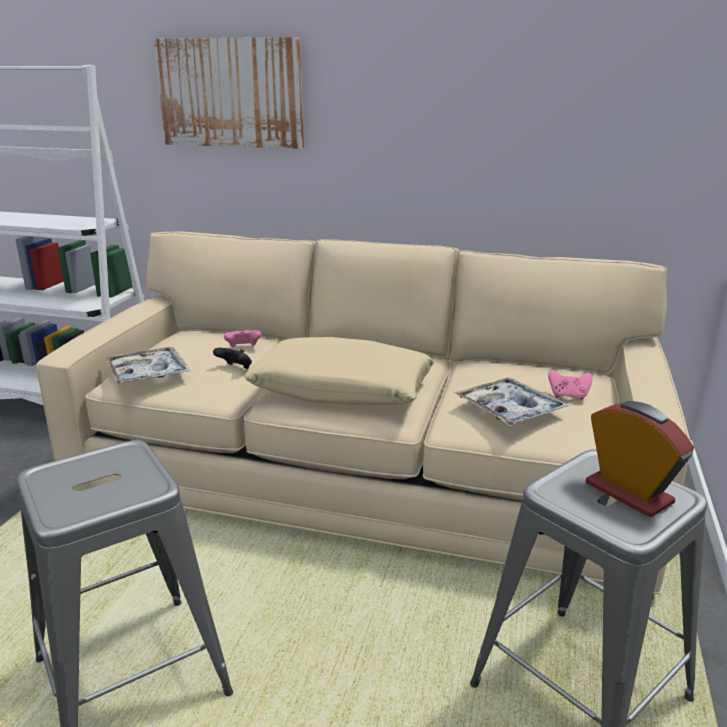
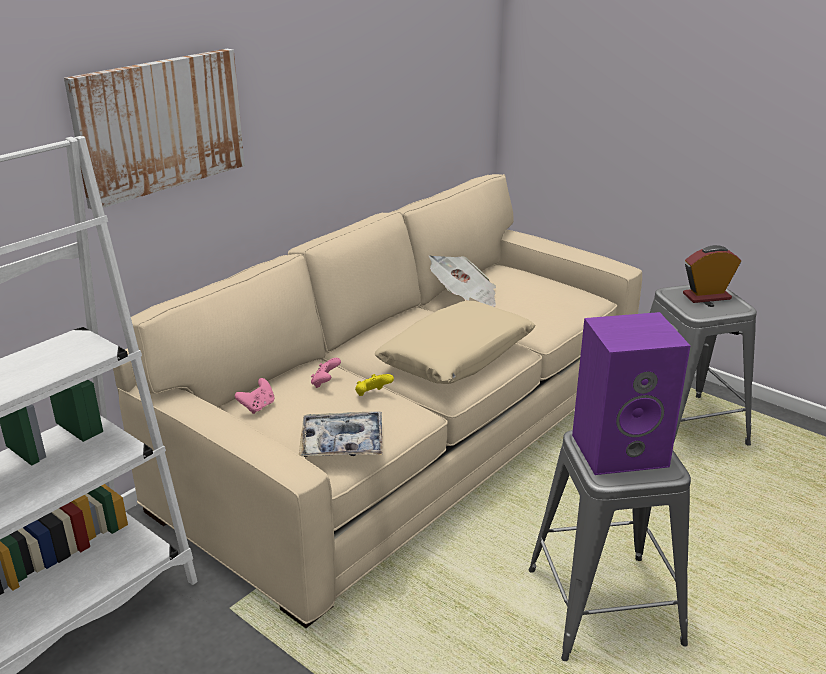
camera: 65 degrees left, 5 degrees up
black game controller [213,348,252,369] -> yellow game controller [355,374,394,396]
tray [454,378,569,426] -> none
pink game controller [548,370,593,400] -> pink game controller moved to [235,378,274,414]
none -> newspaper [428,255,496,307]
none -> purple speaker [572,312,690,475]

